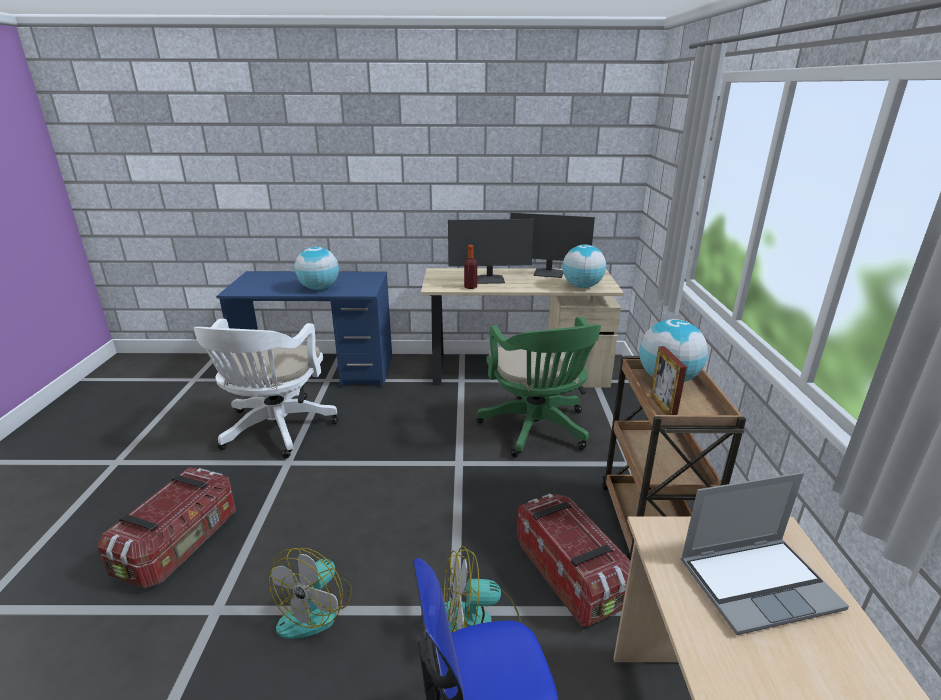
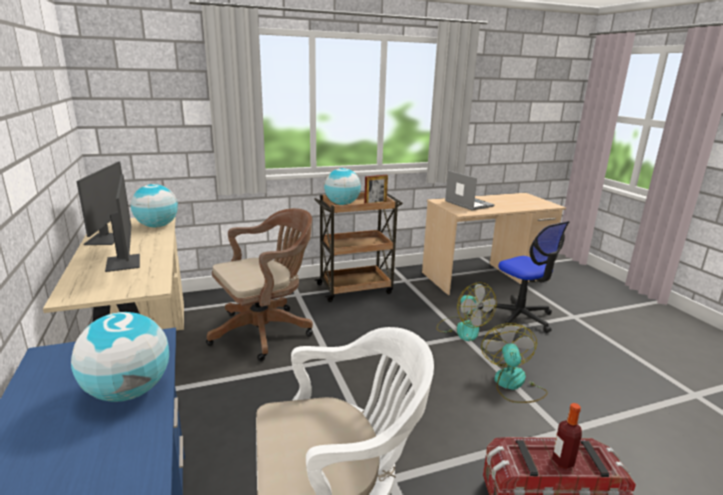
camera: 110 degrees left, 5 degrees down
fan [269,548,352,639] -> fan turned 90 degrees counterclockwise [481,323,548,403]
bottle [464,245,477,289] -> bottle moved to [552,403,582,469]
green office chair [476,317,601,458] -> brown office chair [206,208,313,361]
storage box [517,494,631,627] -> none

